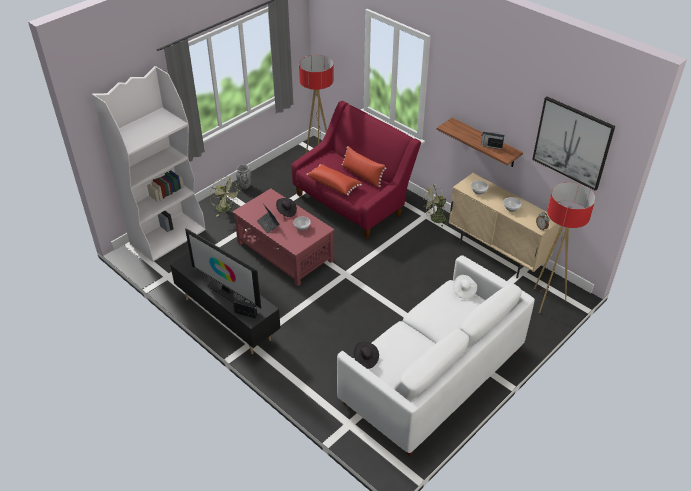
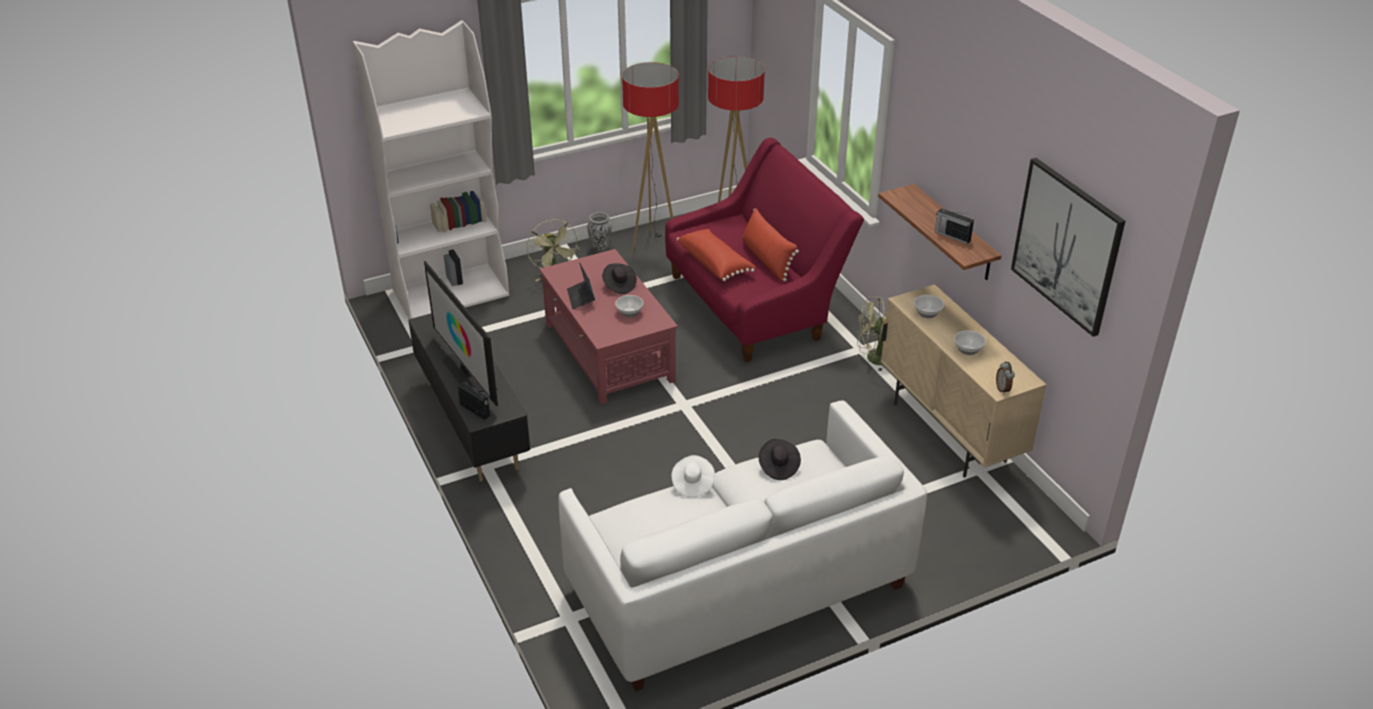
camera: 20 degrees right, 5 degrees down
black hat [354,342,379,369] -> black hat moved to [759,439,801,480]
white hat [453,275,477,299] -> white hat moved to [671,455,715,498]
floor lamp [534,182,596,313] -> floor lamp moved to [622,62,679,254]

